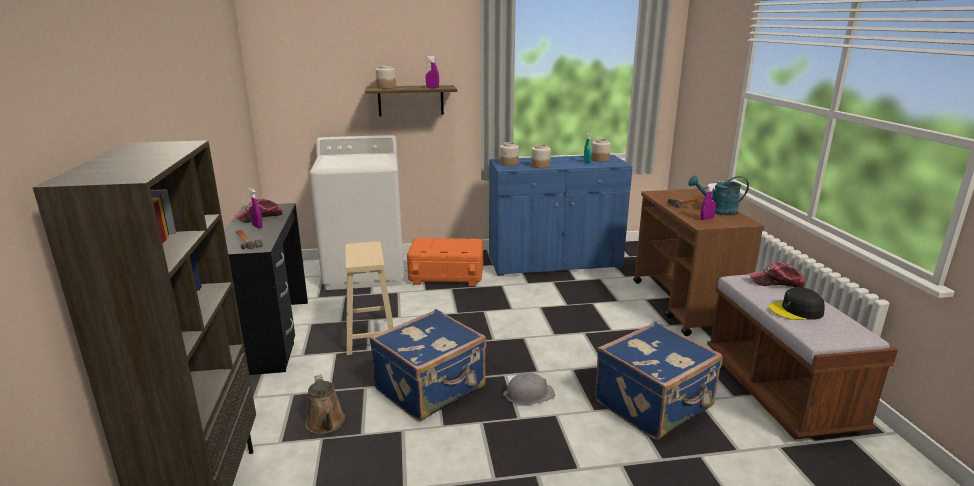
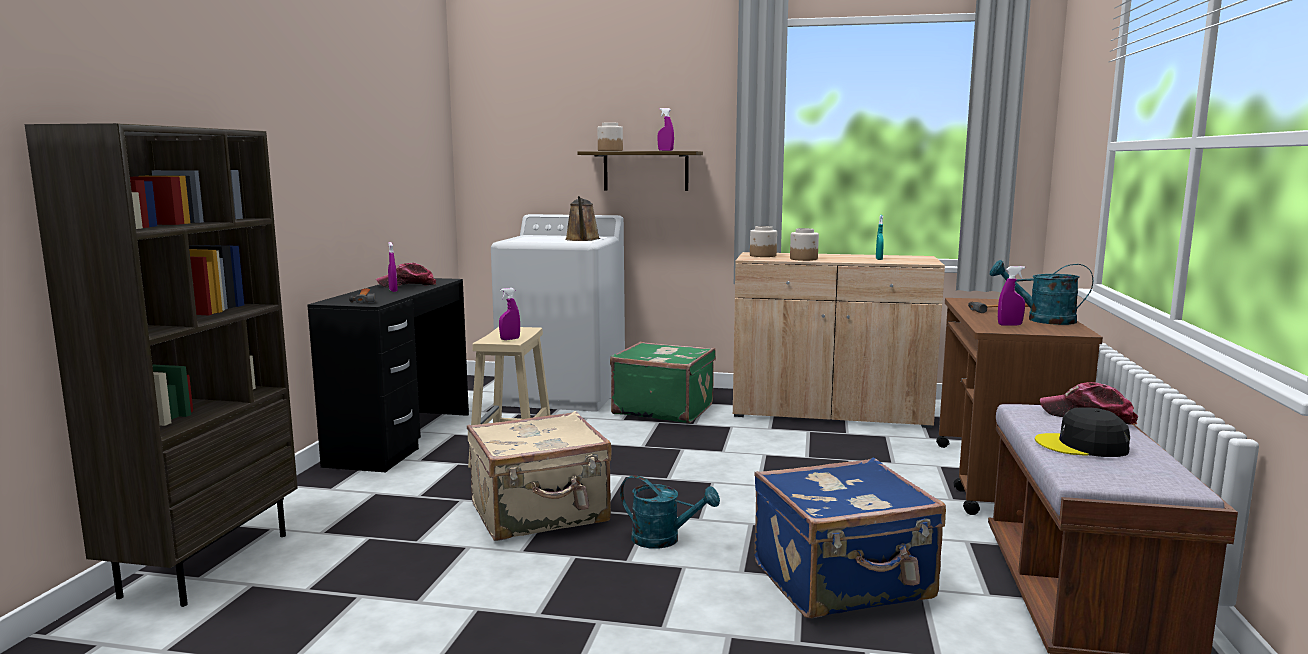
camera: 20 degrees right, 10 degrees down
brown watering can [306,374,345,434] -> brown watering can moved to [565,196,600,241]
blue suitcase [369,309,486,421] -> beige suitcase [467,411,611,541]
orange storage box [407,238,483,286] -> green suitcase [610,342,716,423]
blue cabinet [489,155,633,276] -> beige cabinet [733,252,945,428]
grey hard hat [503,373,555,405] -> turquoise watering can [620,475,720,549]
jar [591,139,611,162] -> none
none -> purple spray bottle [499,288,520,340]

